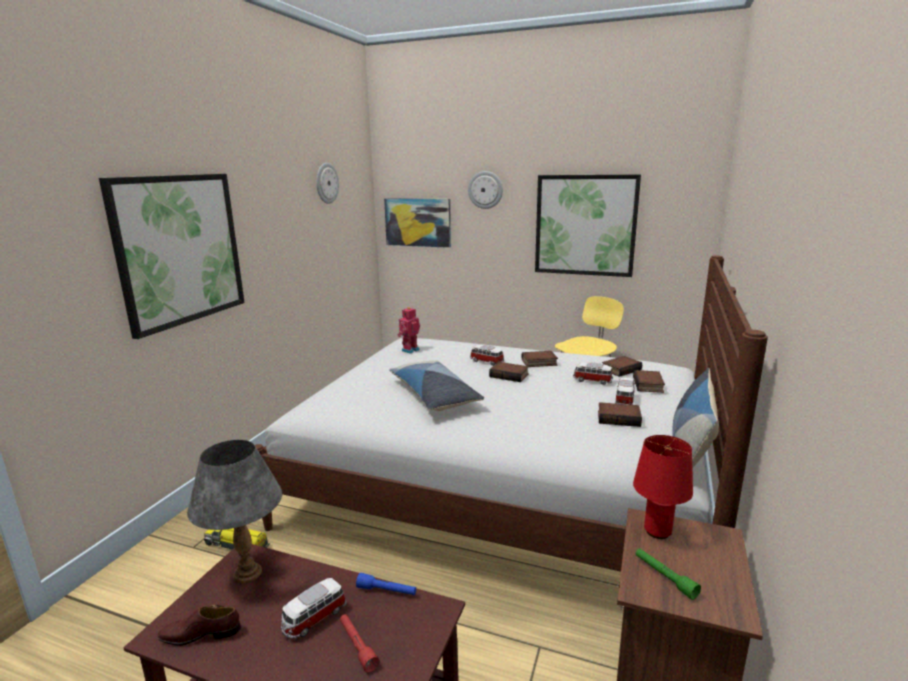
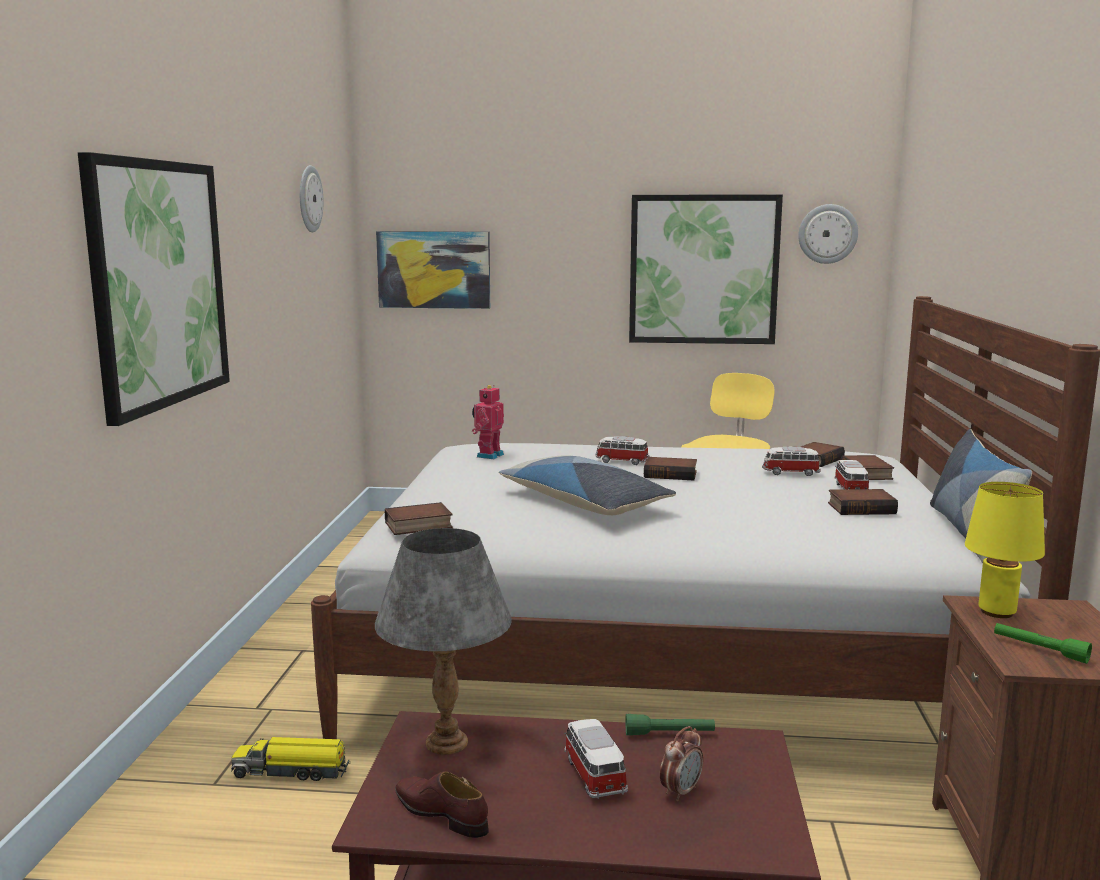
camera: 15 degrees left, 5 degrees down
brown shoe [157,604,241,646] -> brown shoe turned 60 degrees clockwise [395,771,489,838]
toy car [281,578,346,638] -> toy car turned 135 degrees clockwise [564,719,628,799]
red flashlight [340,614,379,673] -> alarm clock [660,726,703,801]
blue flashlight [356,573,416,595] -> green flashlight [625,714,715,735]
wall clock [468,171,503,209] -> wall clock moved to [798,204,858,264]
book [522,351,558,367] -> book moved to [385,502,453,535]
red table lamp [633,435,693,539] -> yellow table lamp [965,482,1045,618]

